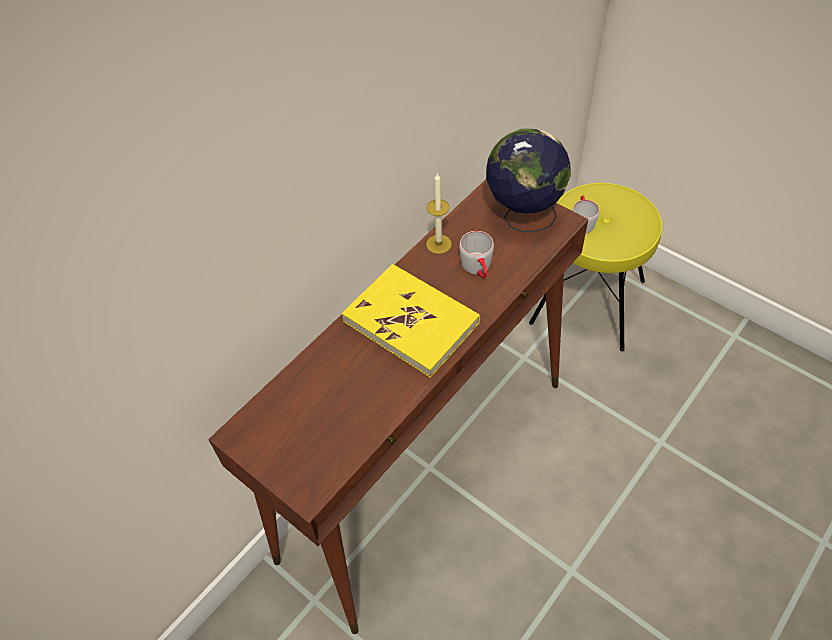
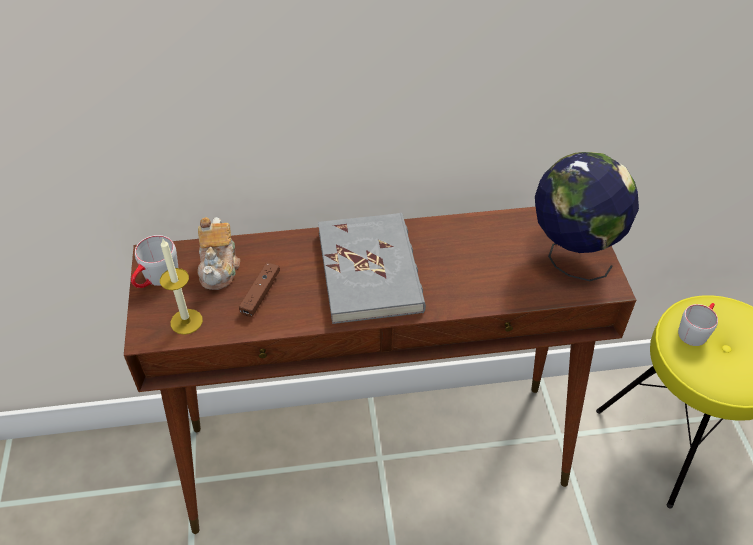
camera: 40 degrees right, 5 degrees down
yellow book [342,264,480,378] -> grey book [318,213,426,324]
candle [426,172,452,254] -> candle moved to [160,239,203,335]
grey mug [459,231,494,278] -> grey mug moved to [131,235,178,288]
none -> teapot [197,217,240,290]
none -> brown game controller [239,262,280,317]

